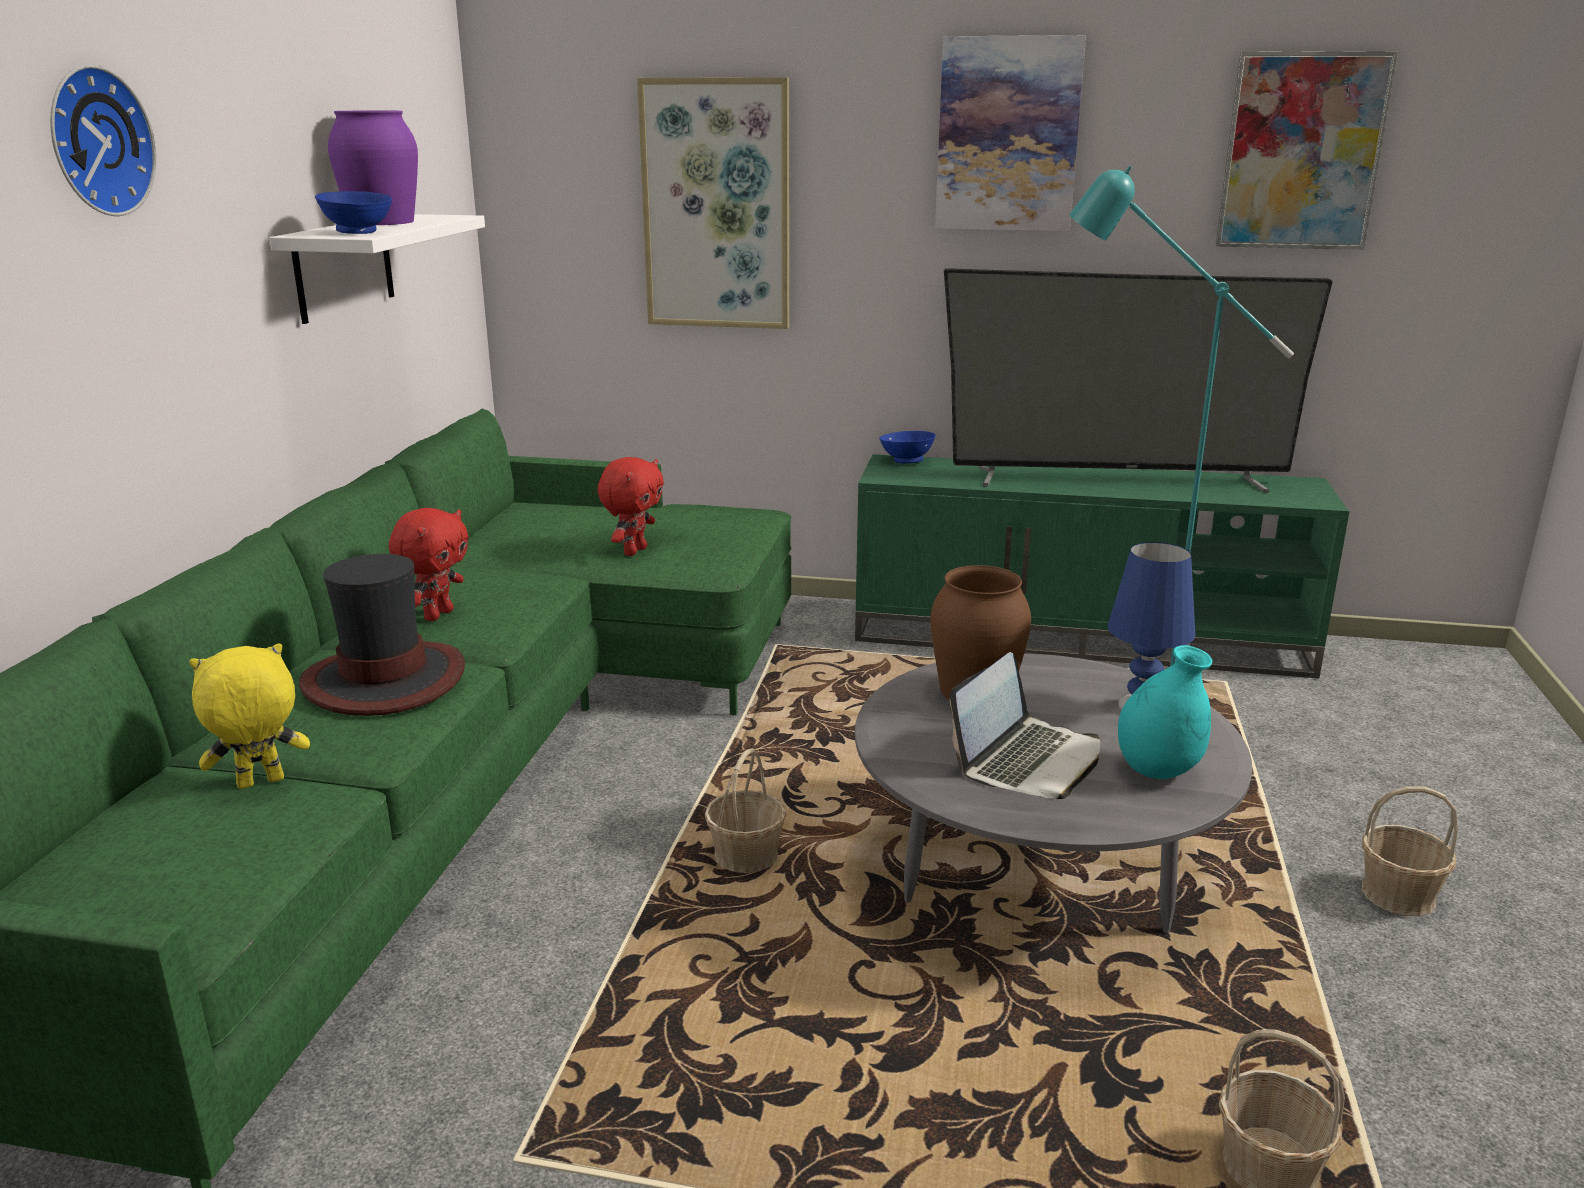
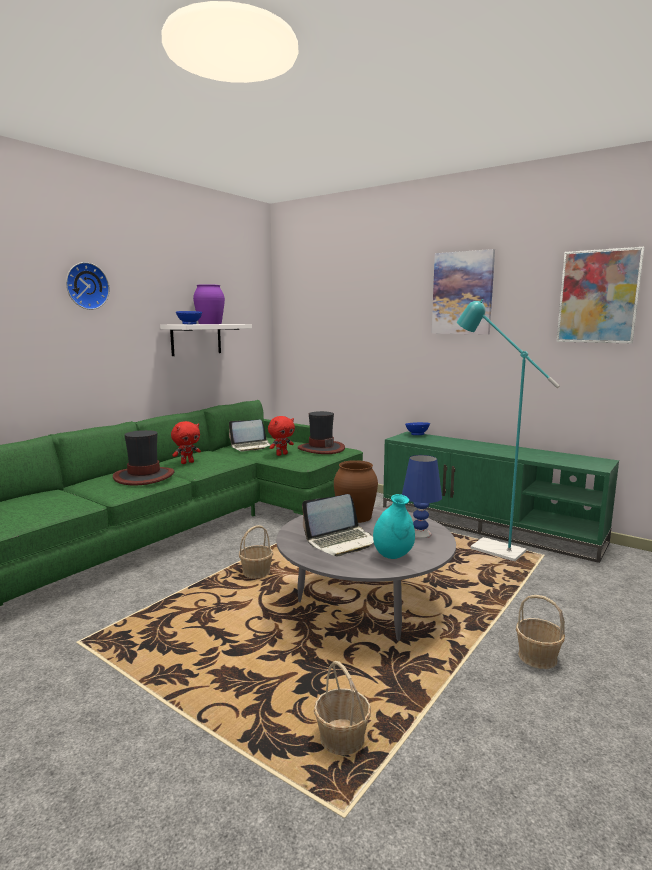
camera: 25 degrees right, 10 degrees down
yellow plush toy [189,643,310,789] -> none
picture [637,77,789,329] -> none
television [944,268,1333,493] -> none
none -> laptop [229,420,271,452]
none -> hat [298,411,345,454]

